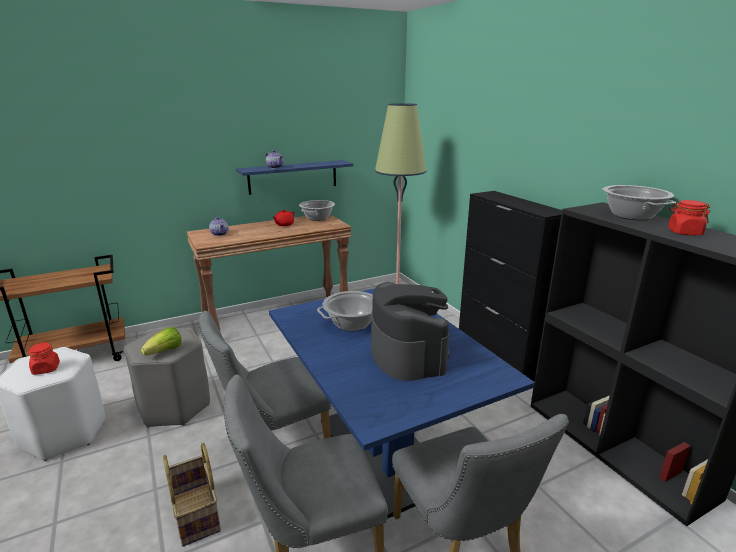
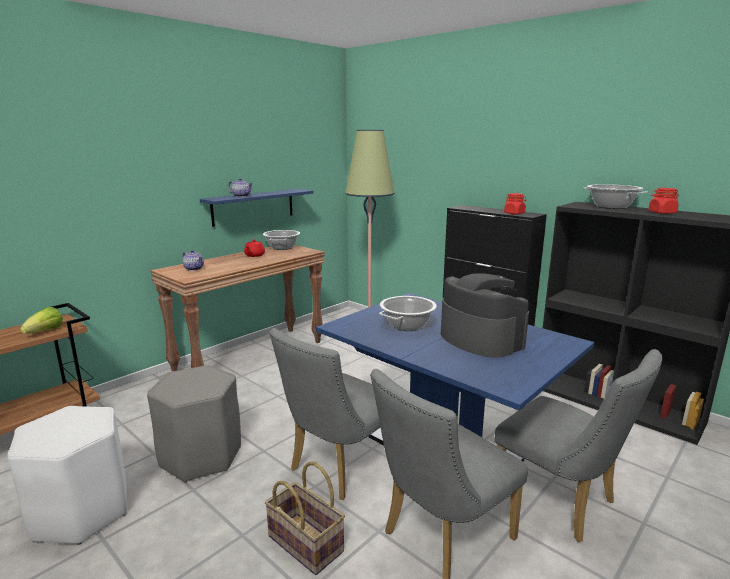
camera: 20 degrees left, 5 degrees down
red jar [29,342,60,375] -> red jar moved to [504,193,527,215]
lettuce [141,327,182,355] -> lettuce moved to [20,307,63,334]

